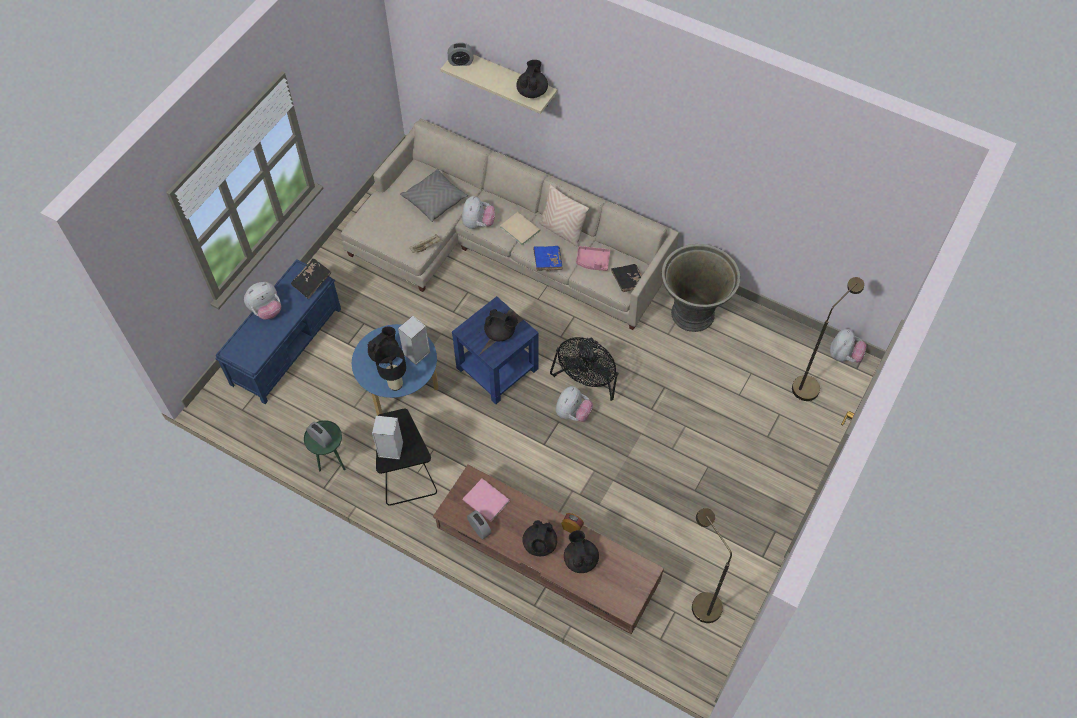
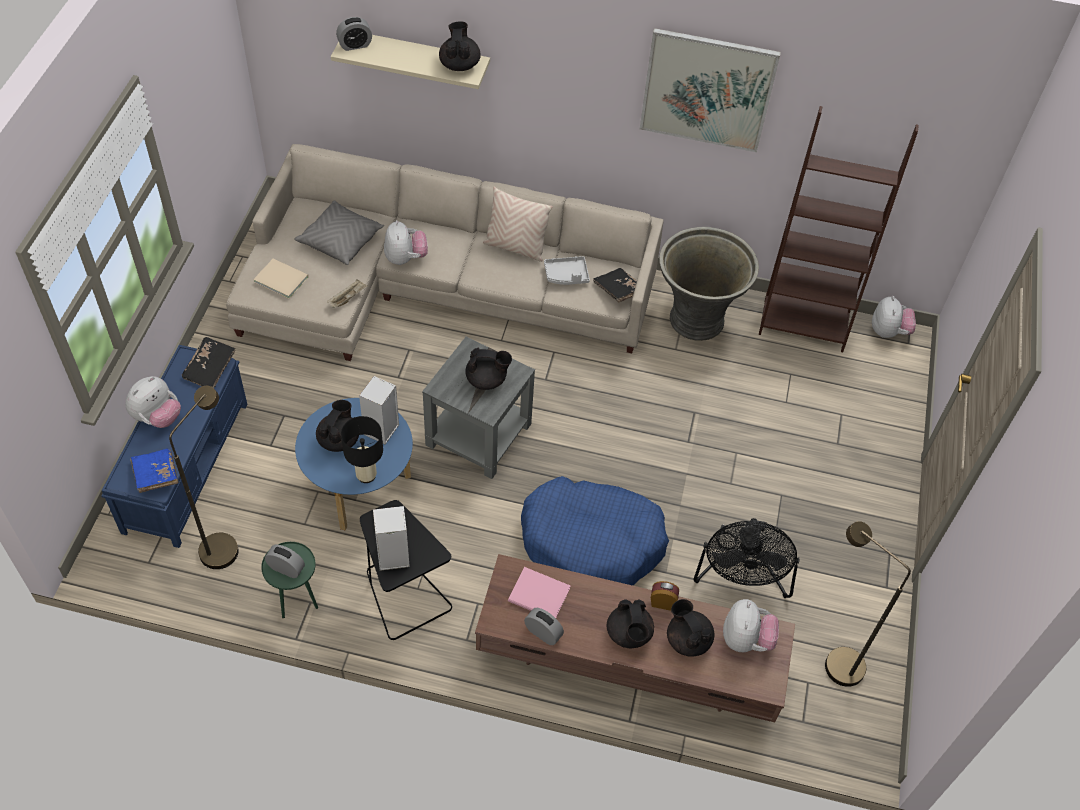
camera: 20 degrees left, 5 degrees down
blue side table [452,296,539,404] -> grey side table [422,337,535,479]
beige book [500,212,540,246] -> beige book moved to [253,259,309,299]
blue book [533,246,563,271] -> blue book moved to [130,449,179,493]
black fan [550,337,619,401] -> black fan moved to [694,518,799,598]
plush toy [556,386,593,422] -> plush toy moved to [723,599,779,652]
pink tray [576,246,610,271] -> grey tray [544,256,590,285]
brown floor lamp [792,277,864,401] -> brown floor lamp moved to [169,386,238,569]
none -> blue dog bed [521,476,669,585]
none -> picture [640,28,781,152]
none -> brown bookcase [759,106,919,352]

